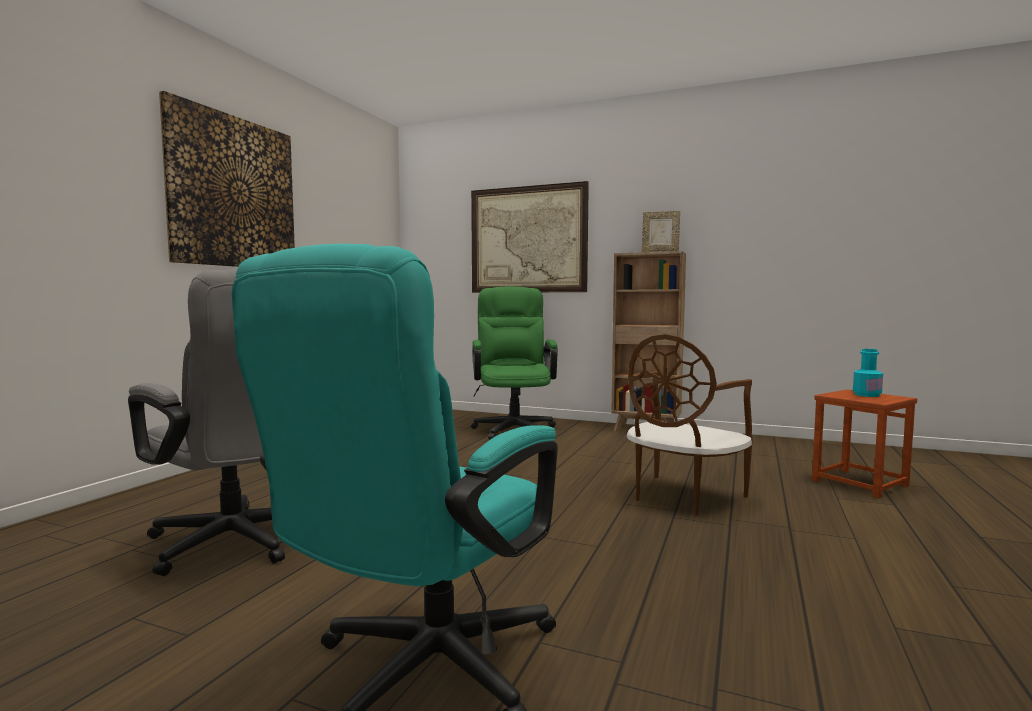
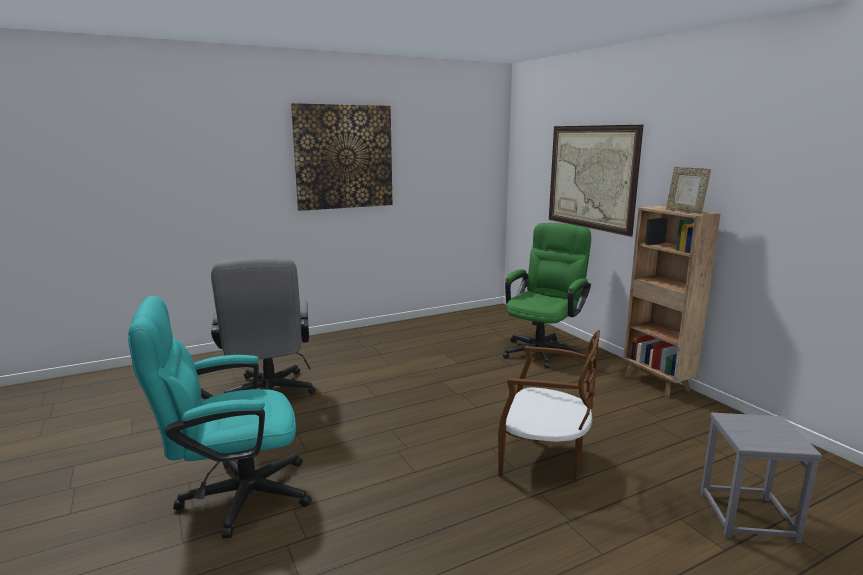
camera: 40 degrees right, 10 degrees up
brown chair [627,334,753,516] -> brown chair turned 150 degrees counterclockwise [498,330,600,482]
brown stool [812,390,917,498] -> grey stool [700,413,823,543]
turquoise bottle [853,349,883,397] -> none

